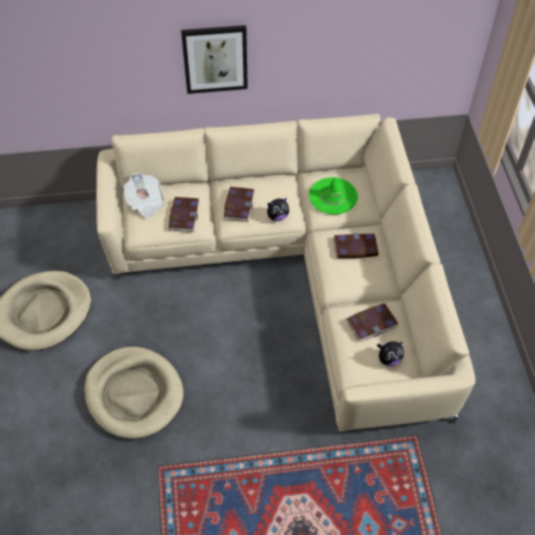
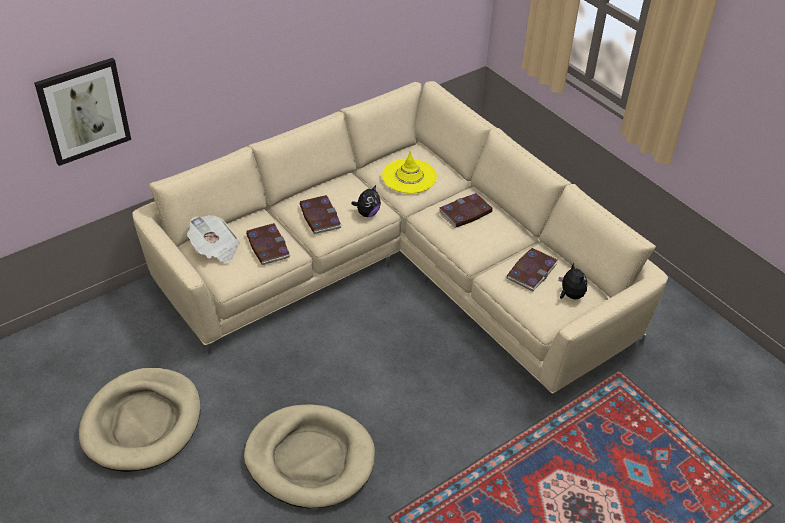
camera: 30 degrees left, 10 degrees down
picture [181,25,248,94] -> picture moved to [34,58,131,166]
green hat [309,177,358,214] -> yellow hat [382,151,437,193]
plush toy [377,341,404,366] -> plush toy turned 60 degrees counterclockwise [559,263,587,299]

